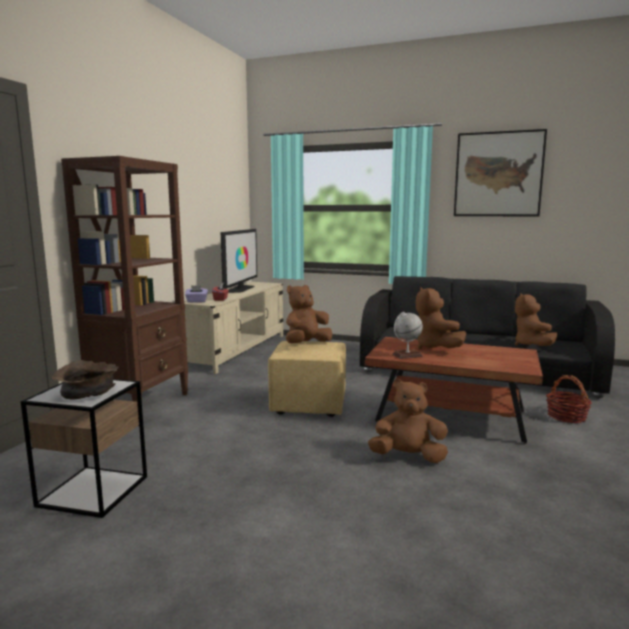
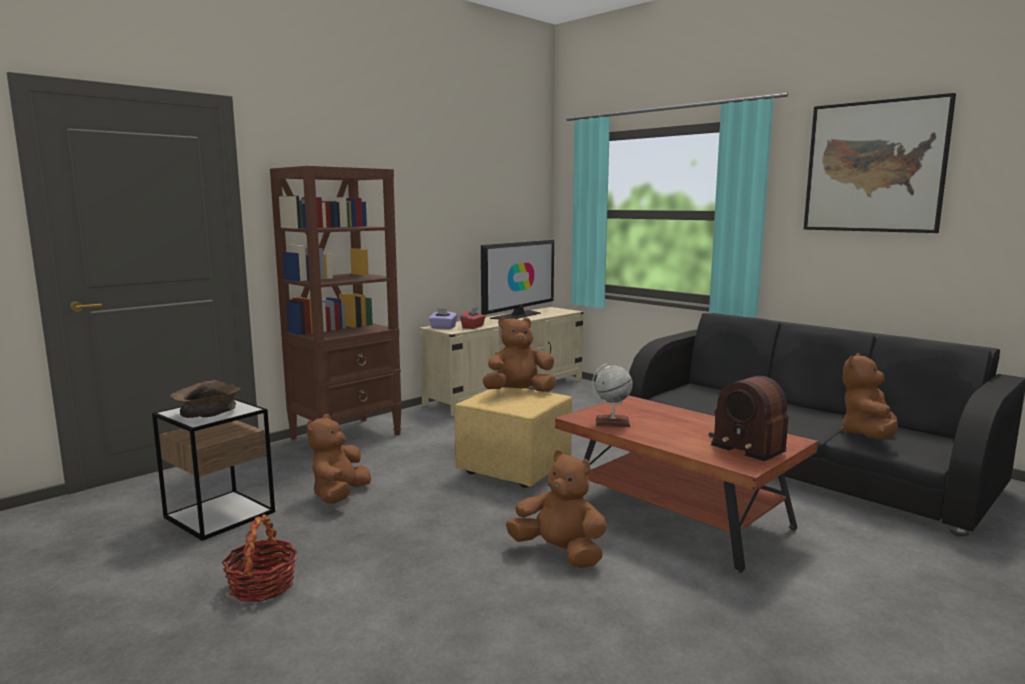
camera: 25 degrees right, 0 degrees up
brown plush toy [416,287,466,349] -> brown plush toy moved to [307,414,371,504]
basket [546,375,592,423] -> basket moved to [222,514,297,602]
none -> radio [709,376,789,461]

